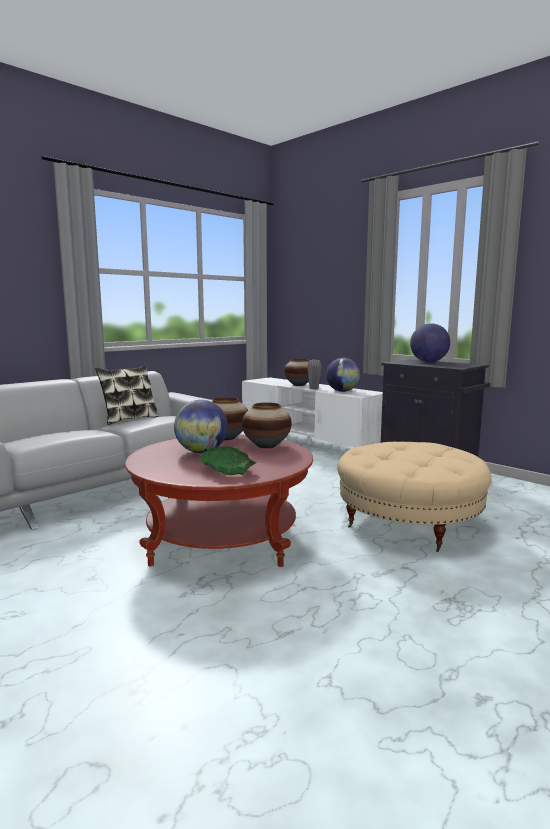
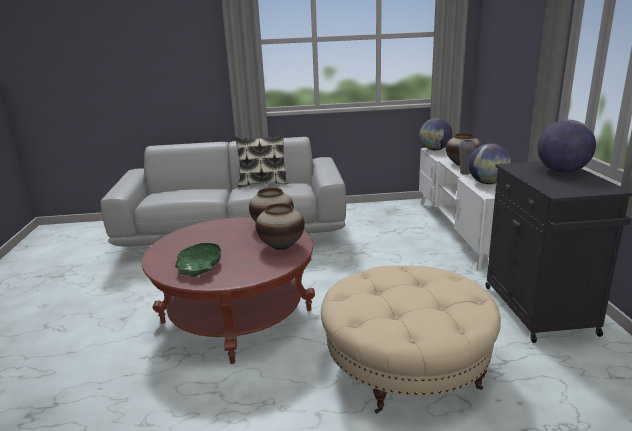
camera: 40 degrees right, 10 degrees up
globe [174,400,228,453] -> globe moved to [419,118,452,150]

